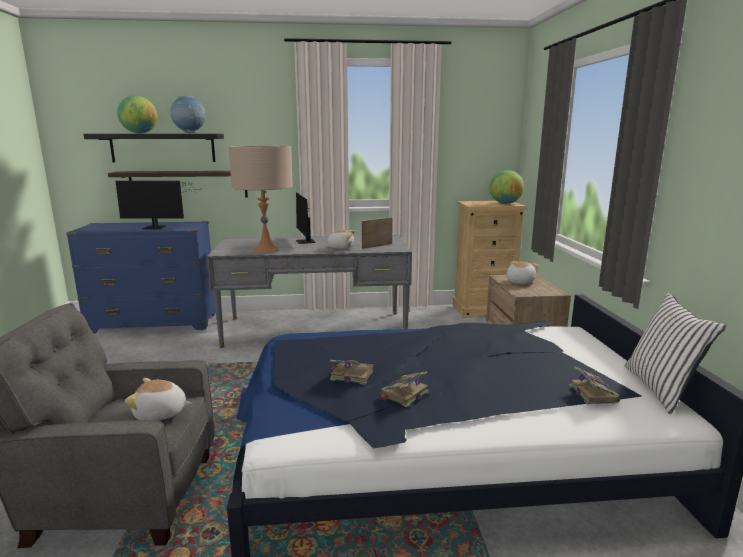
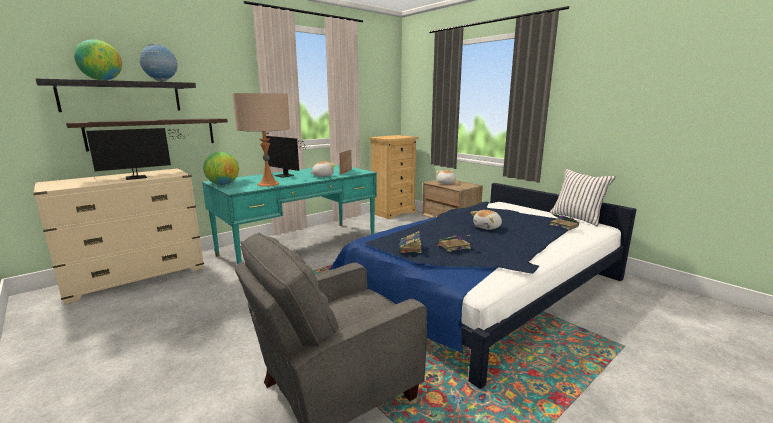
camera: 35 degrees left, 0 degrees up
blue dresser [66,221,216,334] -> beige dresser [33,168,204,305]
plush toy [125,378,191,421] -> plush toy moved to [471,210,502,230]
grey desk [207,235,412,348] -> turquoise desk [202,165,377,264]
book [380,371,429,407] -> book moved to [399,231,422,253]
globe [490,170,524,204] -> globe moved to [203,152,239,185]

